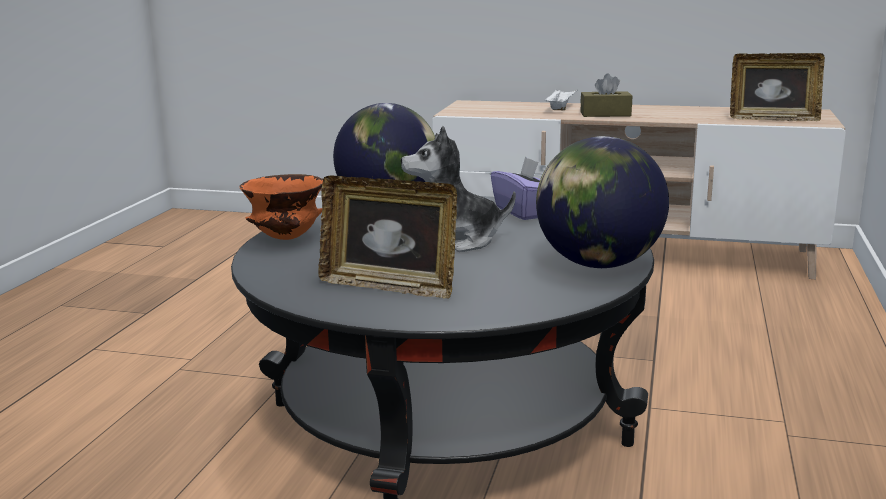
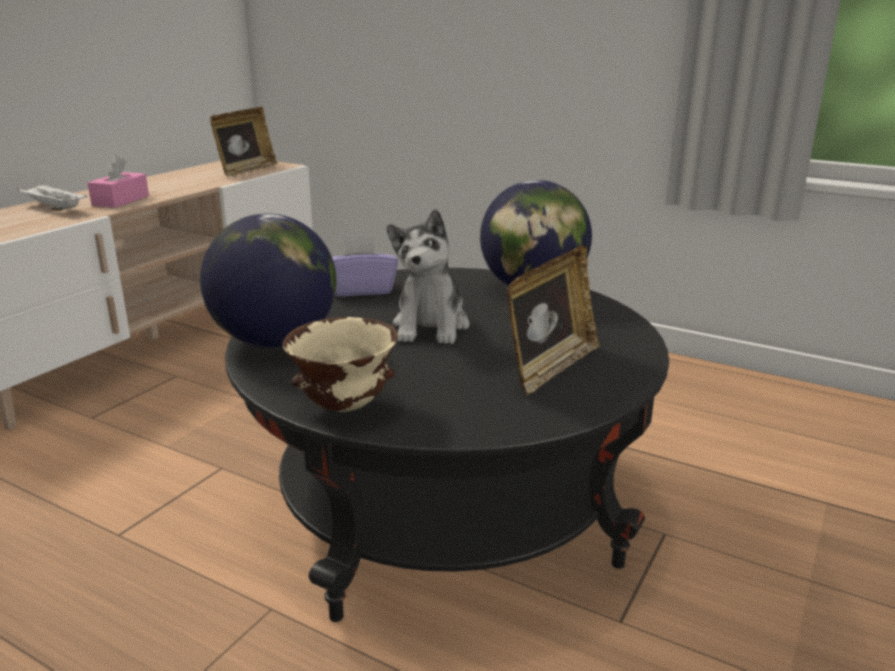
camera: 75 degrees left, 5 degrees up
orange bowl [239,174,323,240] -> beige bowl [282,317,398,412]
brown tissue box [580,73,632,117] -> pink tissue box [88,155,149,208]

